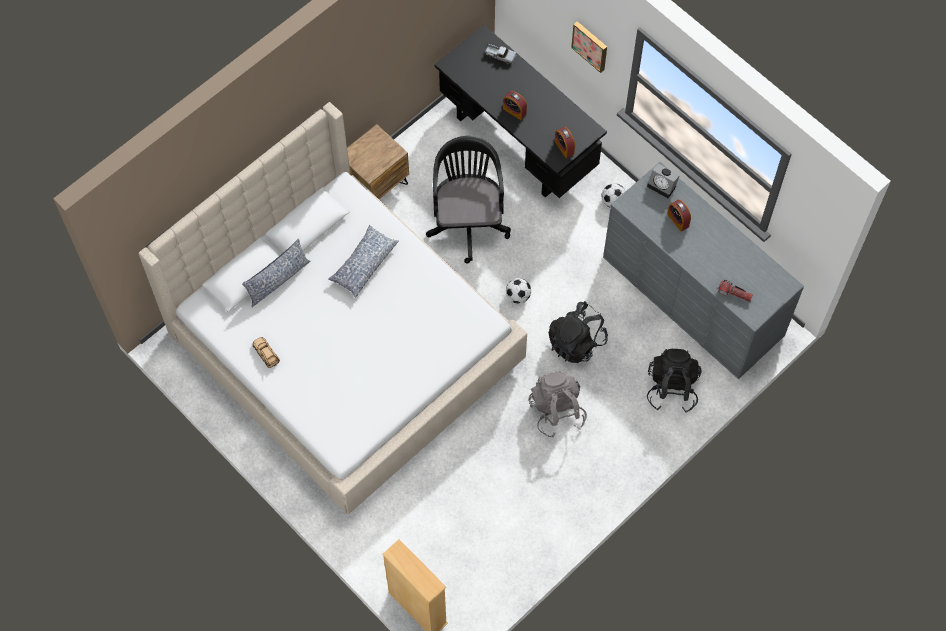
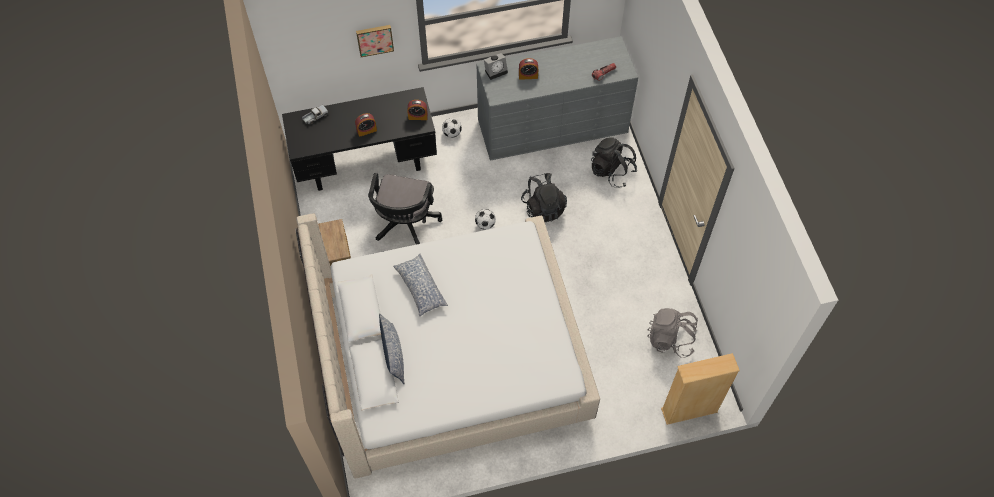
camera: 60 degrees left, 5 degrees down
beige toy car [253,337,280,368] -> none
black office chair [426,136,511,264] -> black office chair turned 105 degrees counterclockwise [368,173,442,245]
grey backpack [529,371,587,438] -> grey backpack moved to [647,308,698,358]

